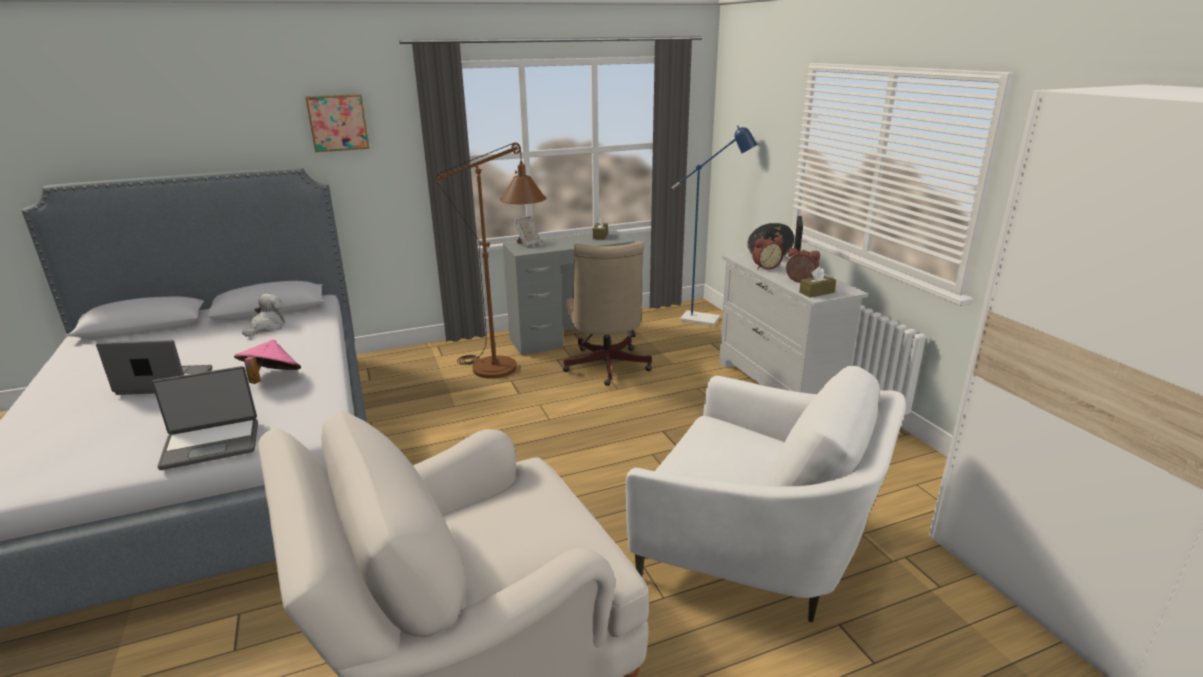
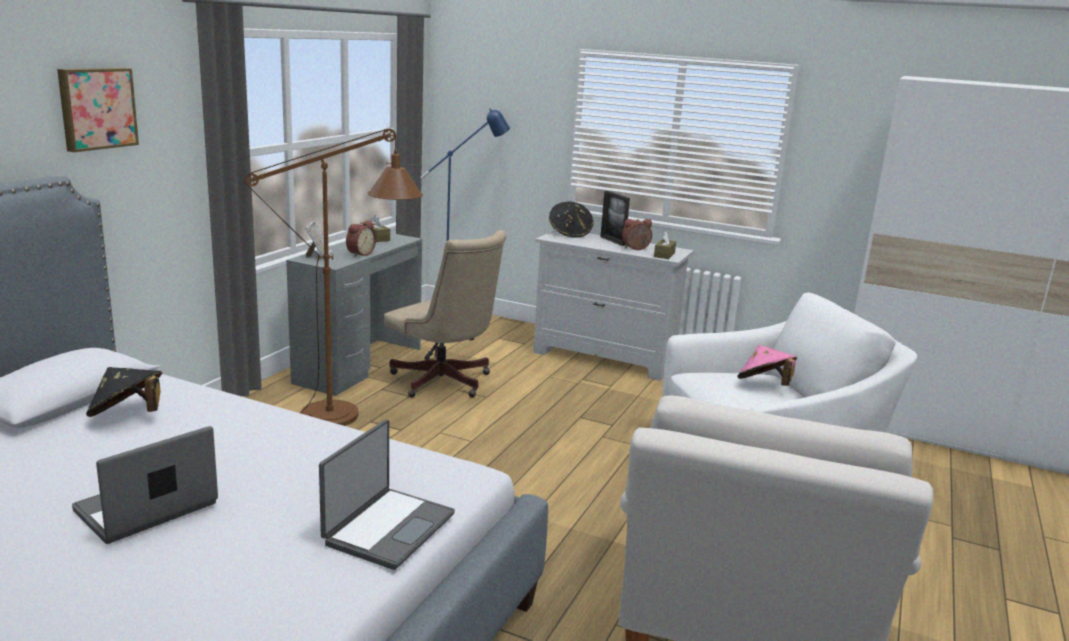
camera: 45 degrees left, 5 degrees down
pink hat [234,340,301,384] -> pink hat moved to [737,345,797,386]
plush toy [242,294,285,337] -> black hat [86,367,162,417]
alarm clock [752,237,784,270] -> alarm clock moved to [346,220,376,257]

